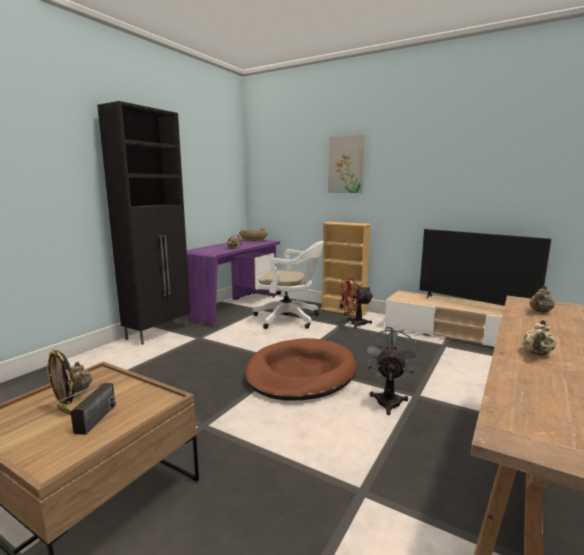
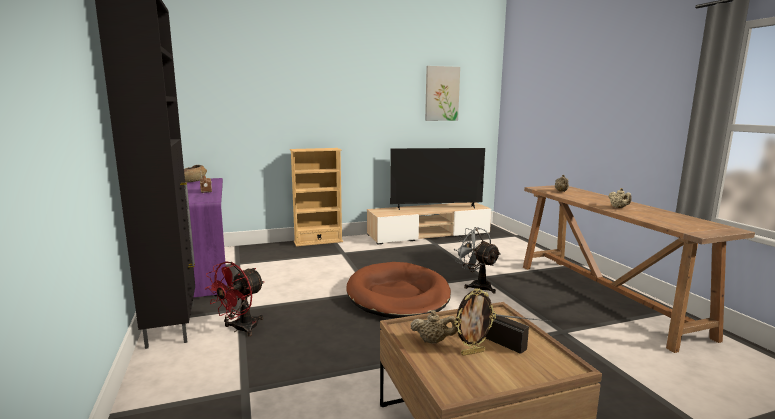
camera: 50 degrees left, 0 degrees up
white office chair [253,241,324,329] -> none
picture [328,135,365,193] -> picture moved to [425,66,460,121]
red fan [340,278,373,328] -> red fan moved to [205,261,265,336]

